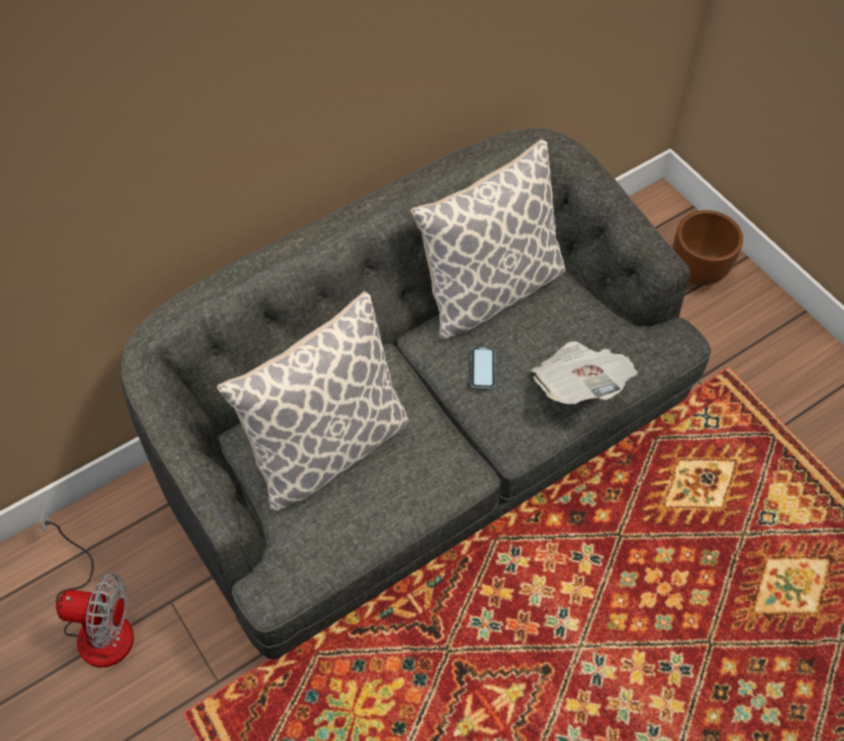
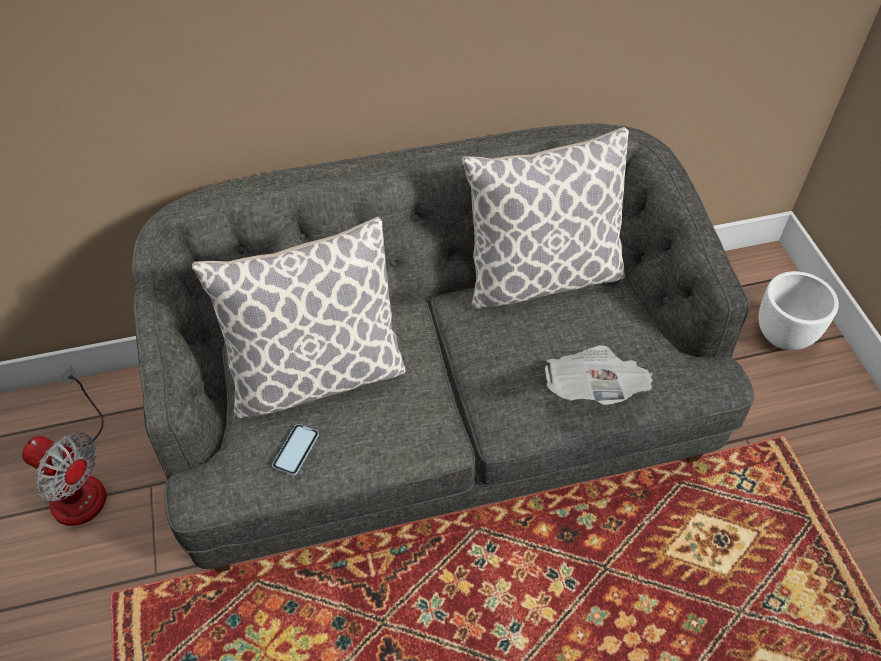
camera: 20 degrees right, 5 degrees down
phone [471,347,495,389] -> phone moved to [272,424,319,476]
brown planter [673,210,743,285] -> white planter [758,271,839,350]

